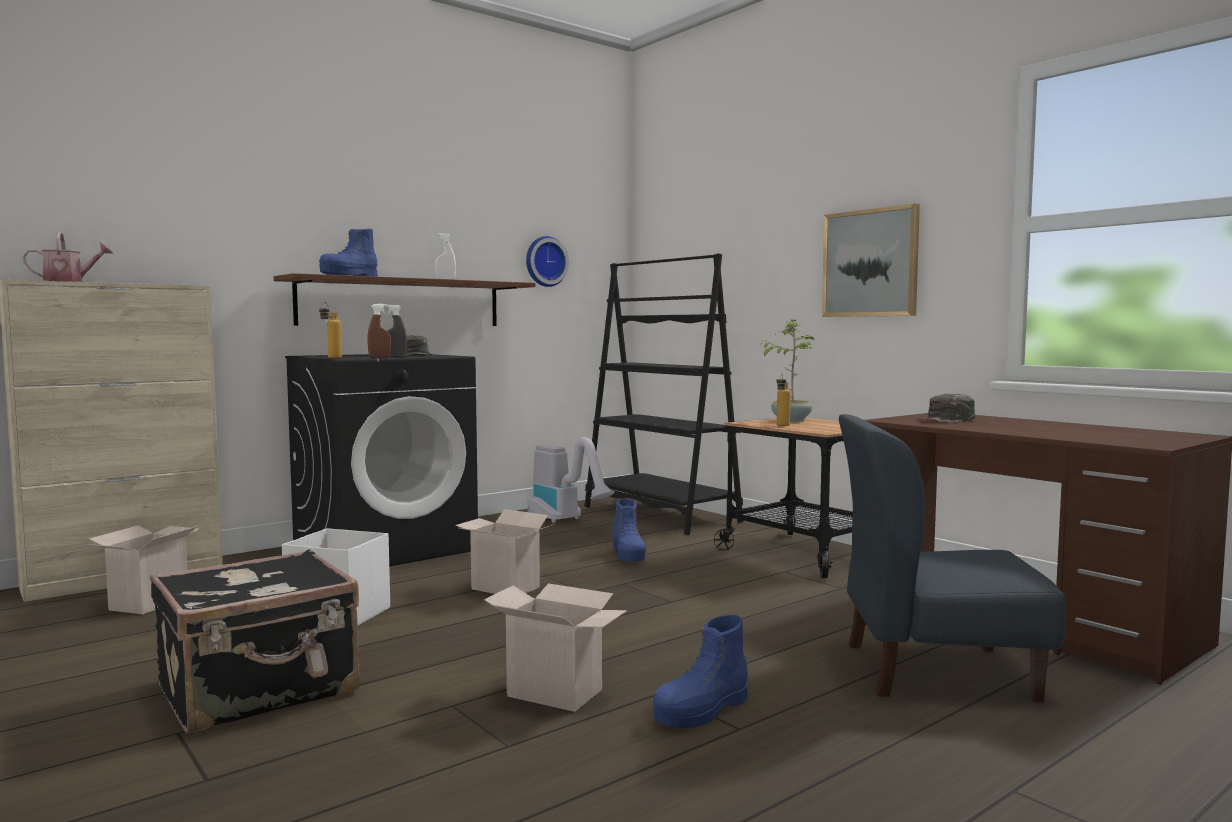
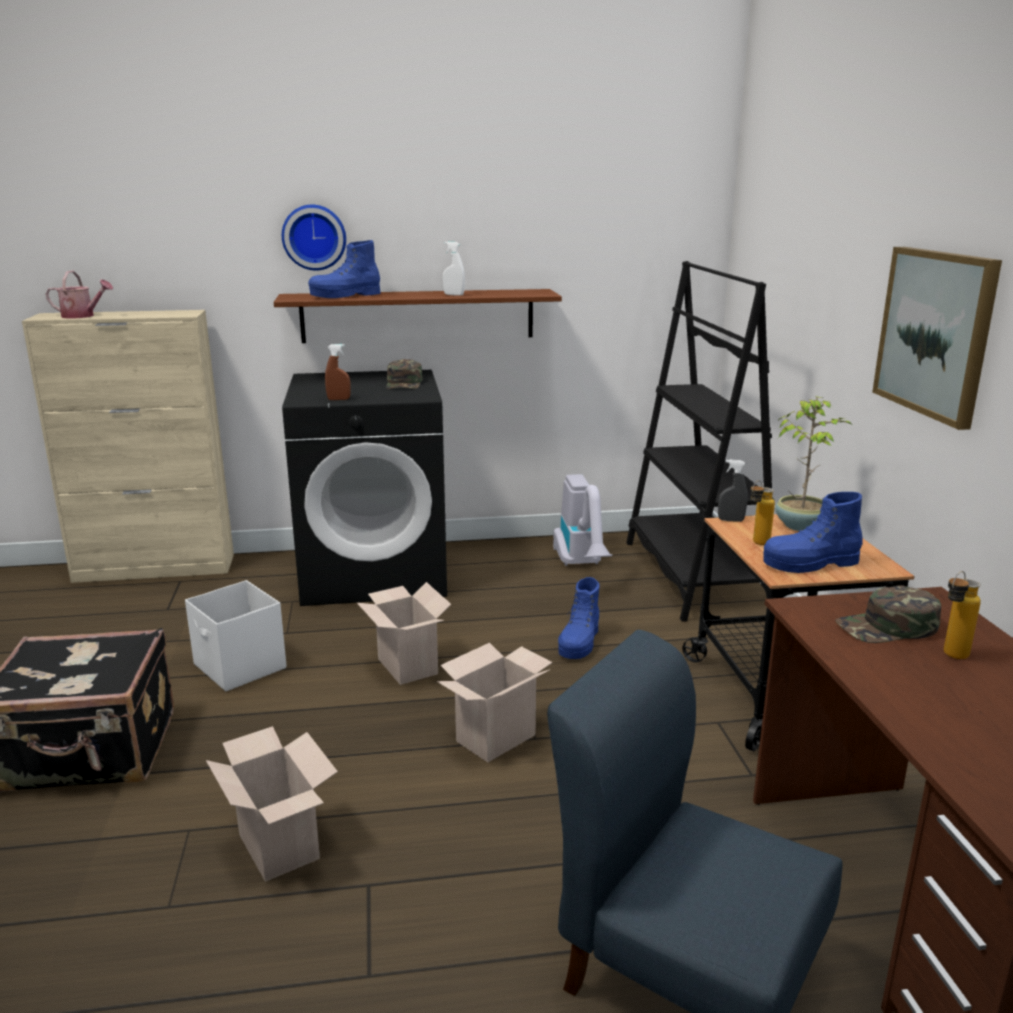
camera: 30 degrees right, 15 degrees up
cardboard box [87,526,201,614] -> cardboard box moved to [437,643,552,762]
bottle [319,302,342,358] -> bottle moved to [944,571,981,659]
grey spray bottle [385,305,407,357] -> grey spray bottle moved to [718,459,748,522]
wall clock [526,236,569,287] -> wall clock moved to [282,205,346,271]
blue boot [653,615,748,728] -> blue boot moved to [763,492,862,573]

